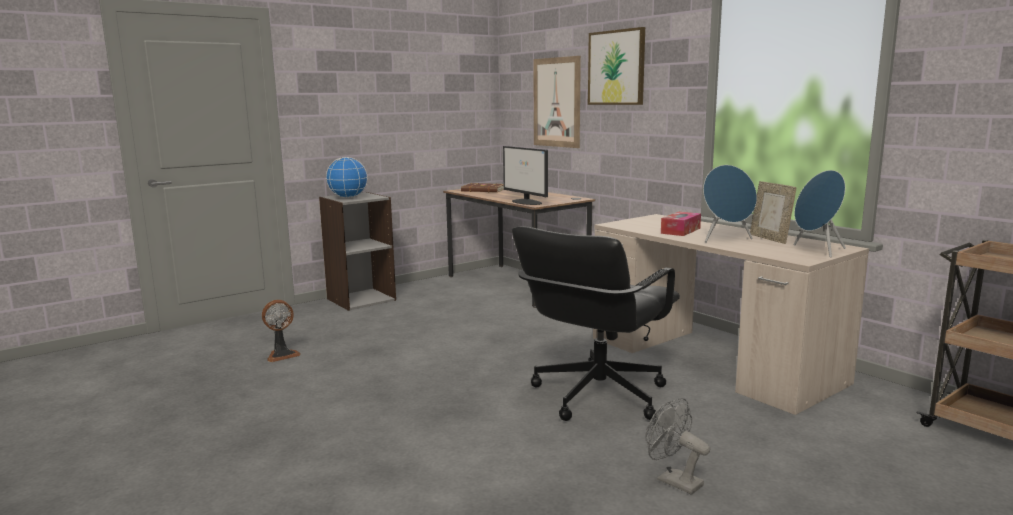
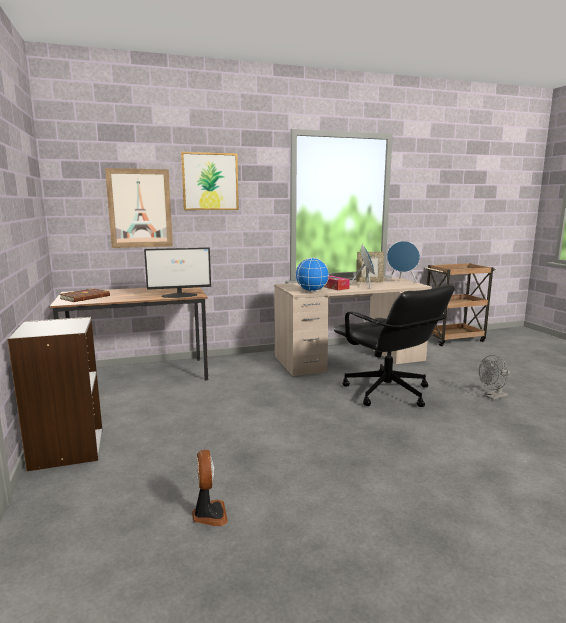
camera: 70 degrees left, 0 degrees up
globe [326,157,368,198] -> globe moved to [295,258,329,292]

